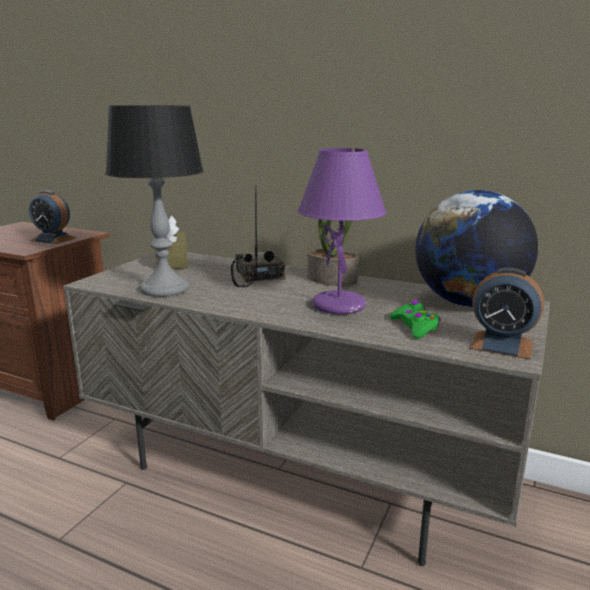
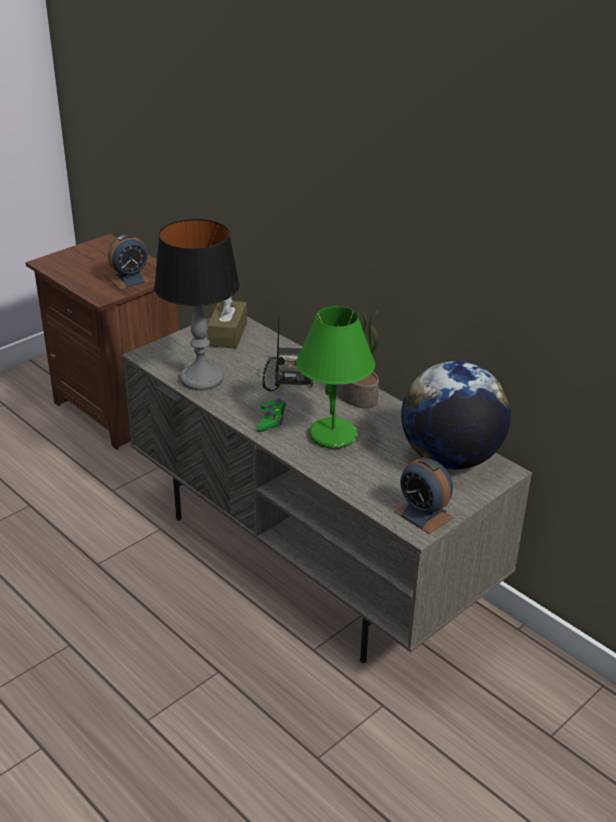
camera: 20 degrees right, 15 degrees up
alarm clock [29,190,77,244] -> alarm clock turned 75 degrees counterclockwise [108,234,151,289]
purple table lamp [297,148,387,314] -> green table lamp [296,306,375,449]
green game controller [389,301,441,339] -> green game controller moved to [256,398,286,432]

